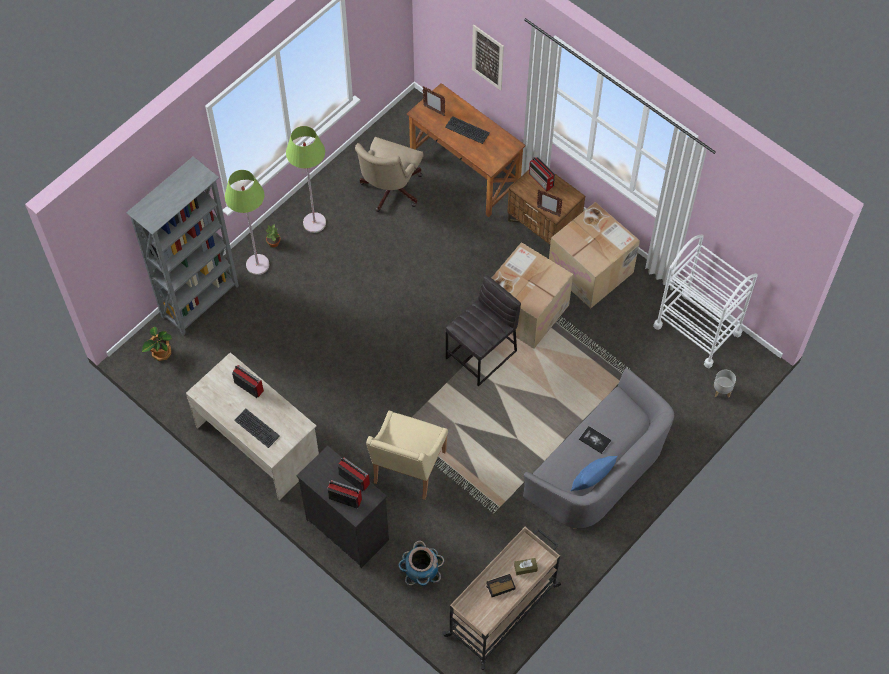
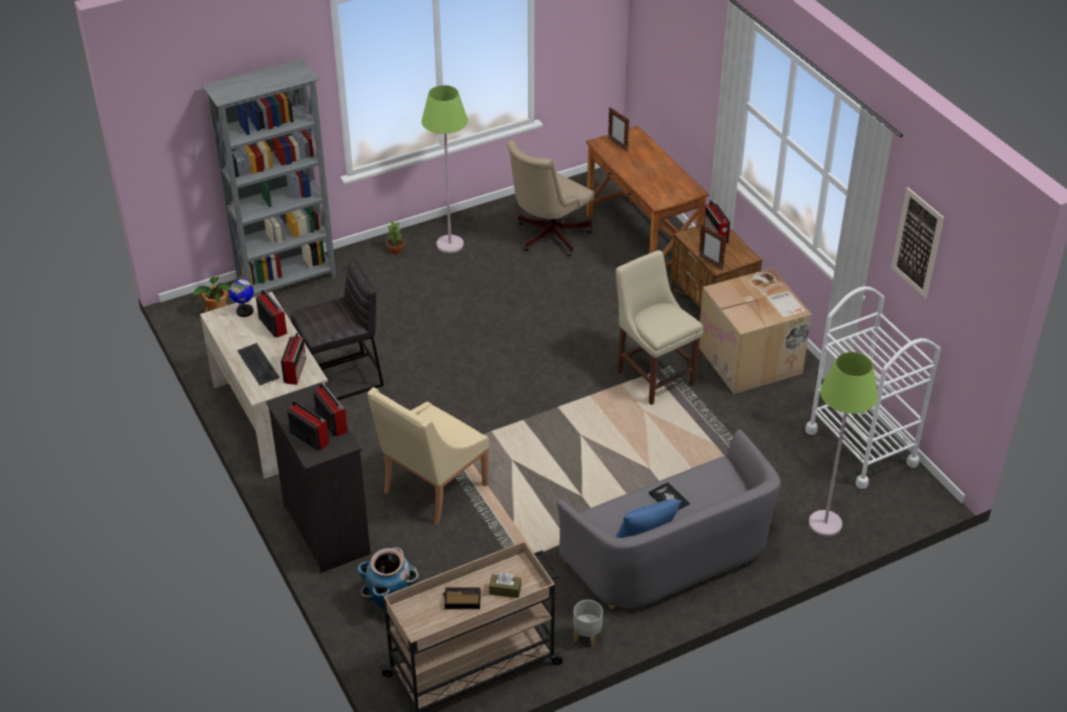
camera: 20 degrees right, 20 degrees down
green floor lamp [225,170,269,275] -> green floor lamp moved to [809,352,878,536]
keyboard [445,116,490,144] -> none
grey stool [446,275,521,387] -> grey stool moved to [291,259,384,400]
picture [472,25,504,91] -> picture moved to [891,187,944,299]
cardboard box [492,242,573,349] -> beige chair [616,250,703,405]
grey planter [714,370,736,398] -> grey planter moved to [573,600,603,648]
none -> globe [229,277,254,317]
none -> radio [281,332,306,385]

